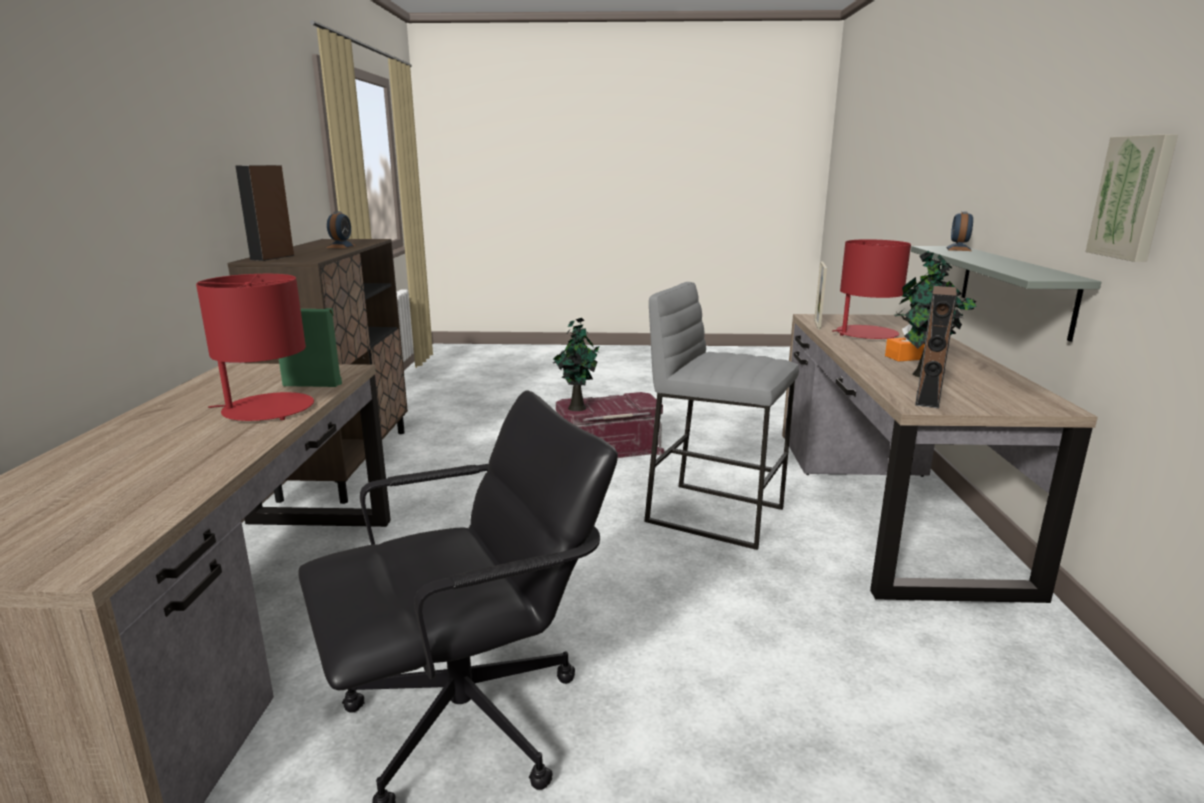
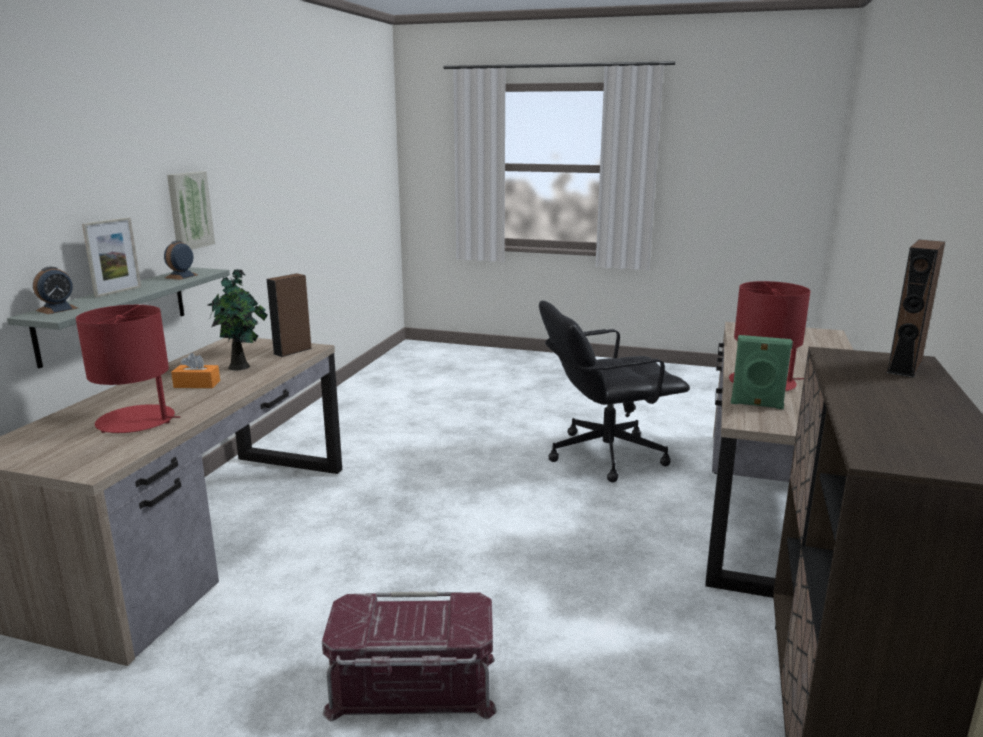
camera: 165 degrees left, 0 degrees up
alarm clock [327,211,356,248] -> alarm clock moved to [164,241,198,280]
potted plant [553,318,599,411] -> none
grey stool [644,282,799,550] -> none
picture frame [814,261,827,330] -> picture frame moved to [82,217,141,297]

